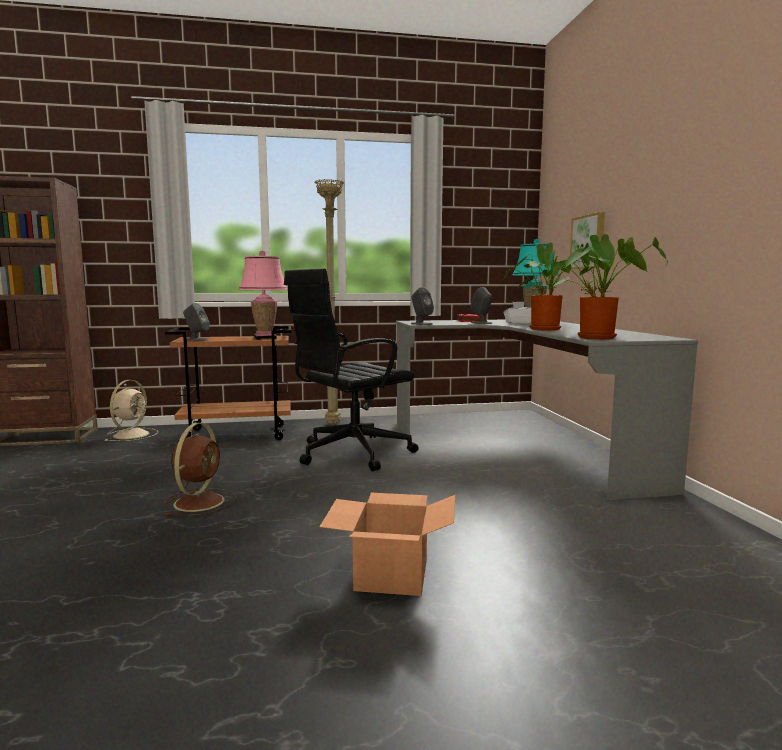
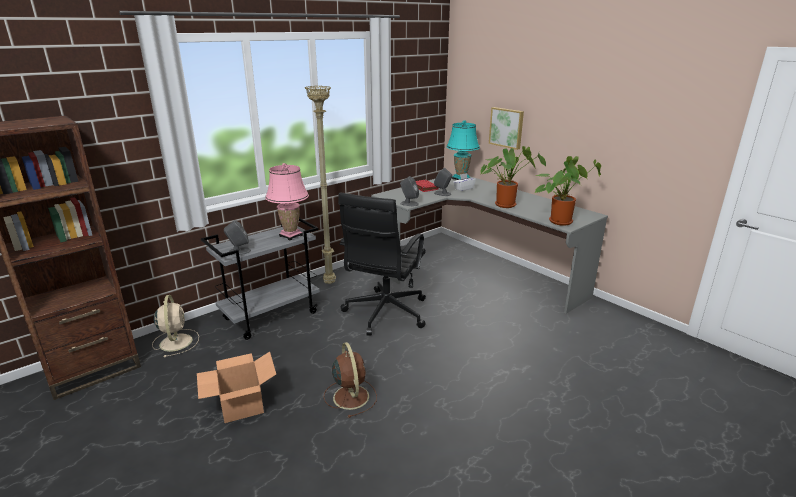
camera: 30 degrees left, 15 degrees up
brown cart [165,326,291,440] -> grey cart [201,218,320,340]
cardboard box [320,493,455,596] -> cardboard box moved to [197,351,276,423]

